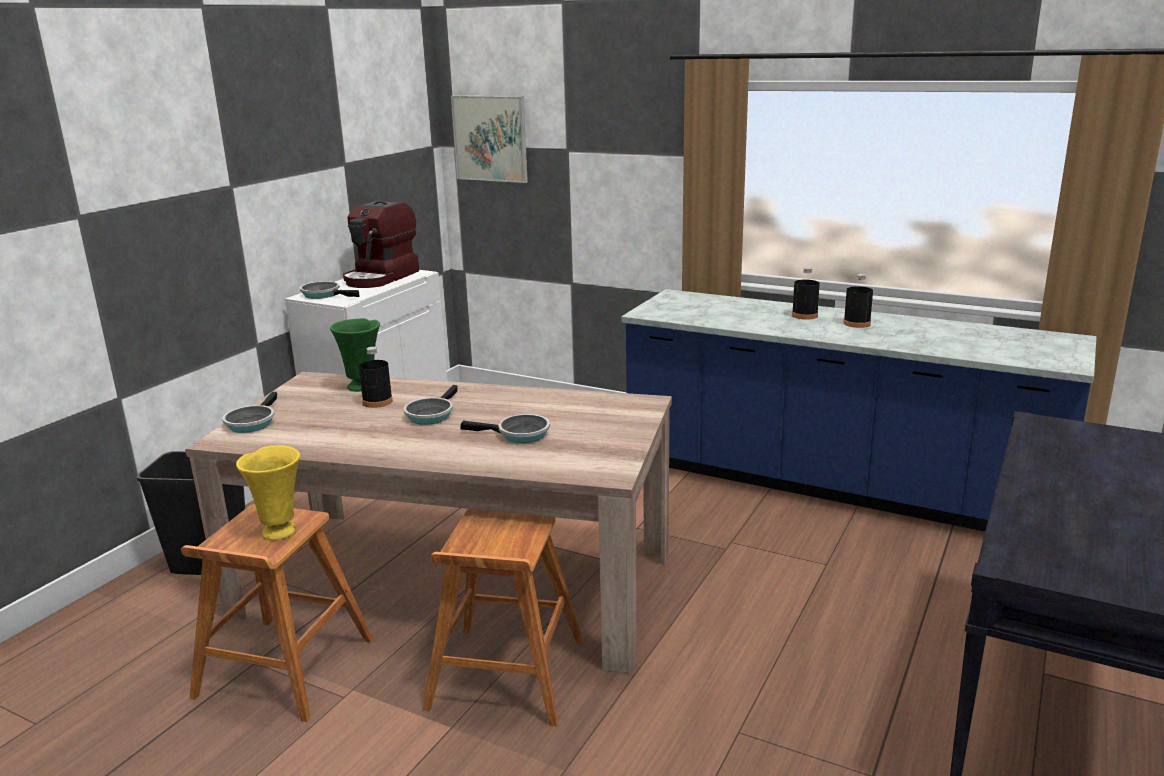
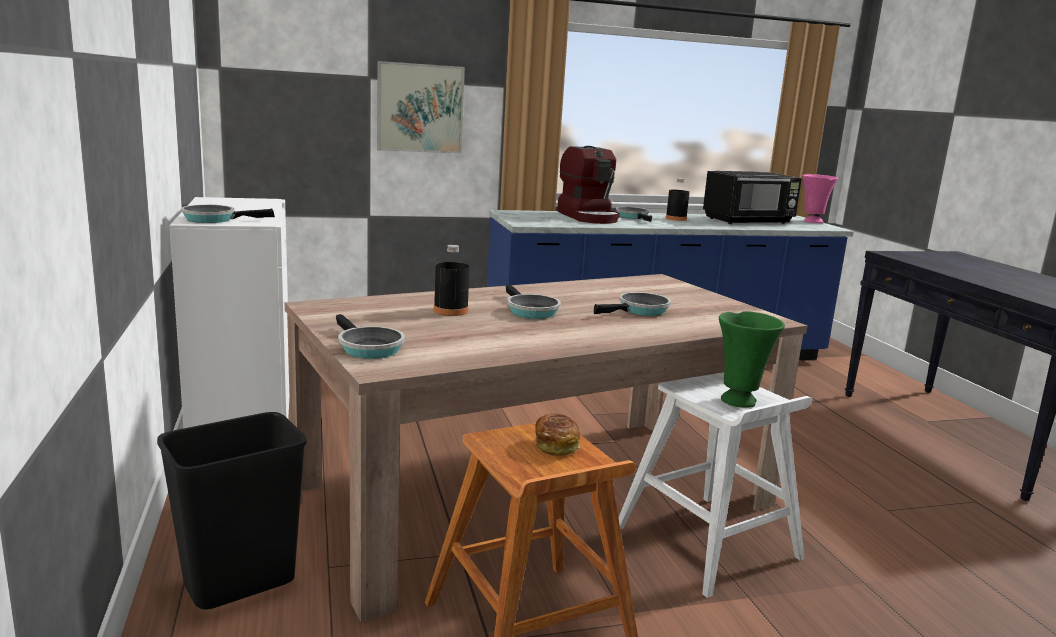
camera: 45 degrees left, 5 degrees down
yellow vase [236,445,300,540] -> bread [535,413,580,456]
green vase [330,318,380,392] -> green vase moved to [719,311,785,408]
coffee machine [343,201,419,288] -> coffee machine moved to [557,146,620,224]
brown stool [423,509,584,726] -> white stool [619,372,812,598]
picture [451,96,528,183] -> picture moved to [377,61,465,154]
black bottle [792,267,820,320] -> frying pan [616,207,652,222]
none -> black microwave [703,171,802,224]
none -> pink vase [802,174,838,223]

